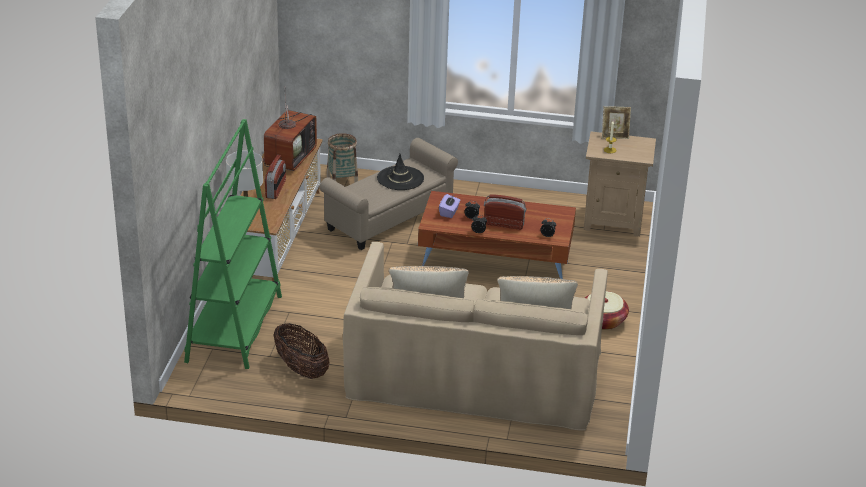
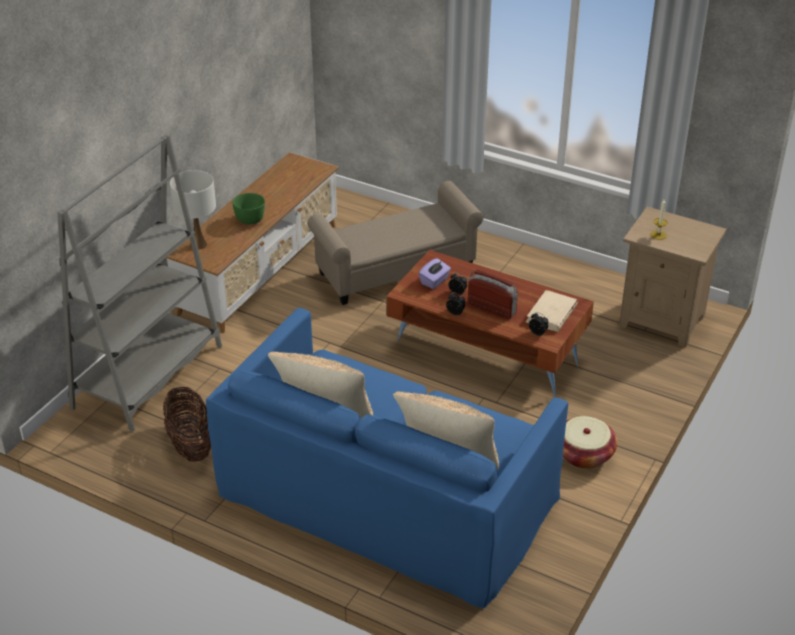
camera: 20 degrees right, 5 degrees up
green bookcase [184,119,282,369] -> grey bookcase [57,135,222,432]
television [263,98,317,171] -> none
radio [265,155,286,199] -> green bowl [233,193,265,224]
basket [327,133,358,182] -> none
beige sofa [343,242,608,430] -> blue sofa [206,308,568,608]
black hat [377,154,424,190] -> none
picture frame [602,106,631,139] -> none
none -> beige book [526,290,578,332]

